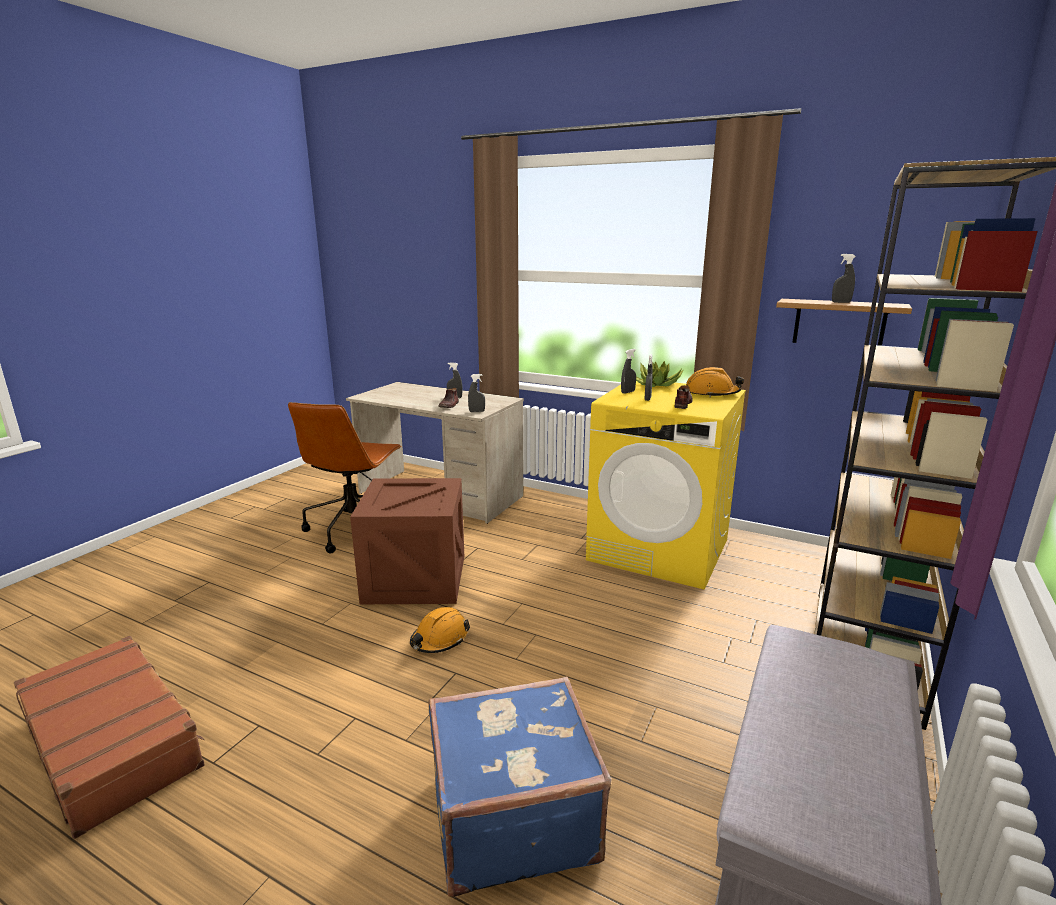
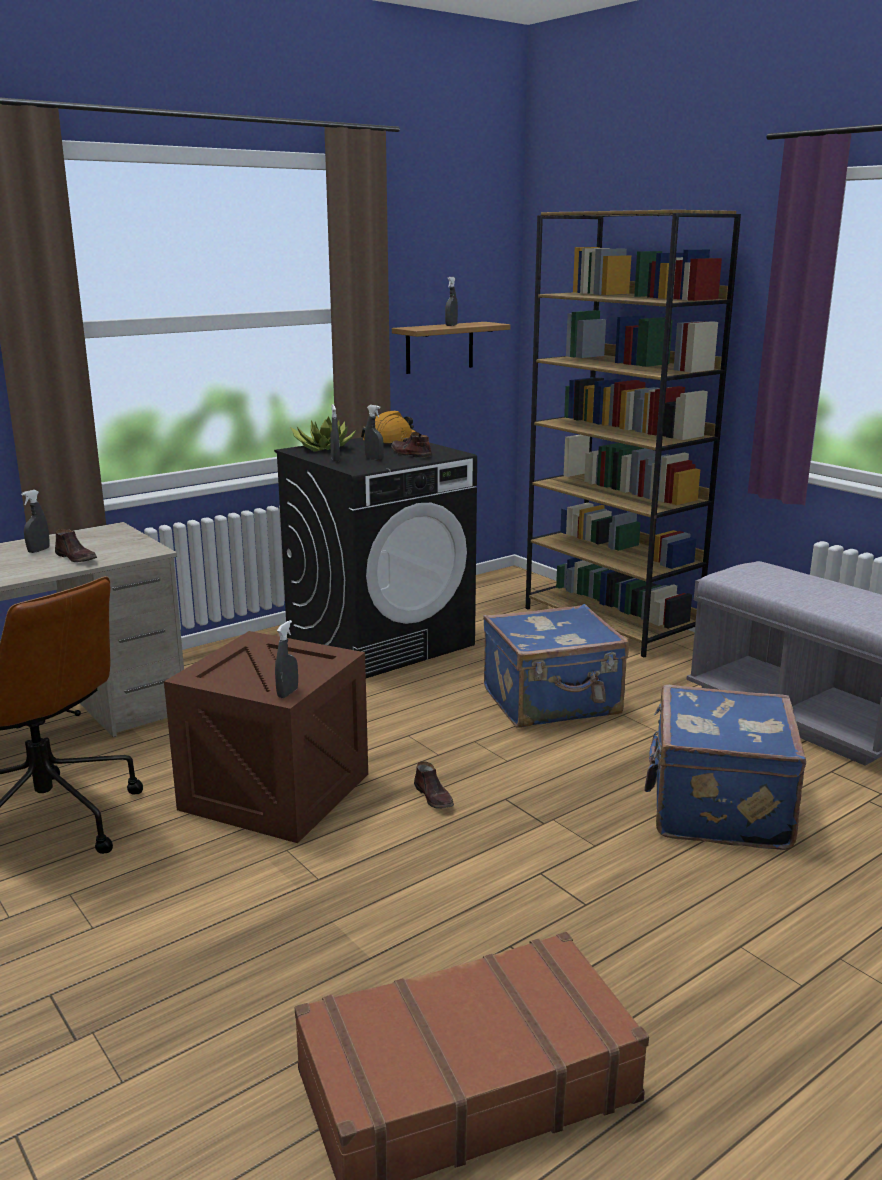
camera: 65 degrees left, 0 degrees up
orange hard hat [410,607,470,653] -> brown shoe [414,761,454,809]
grey spray bottle [468,374,485,412] -> grey spray bottle moved to [275,620,298,698]
yellow washing machine [586,381,746,590] -> black washing machine [274,437,477,678]
none -> blue suitcase [483,604,629,728]

